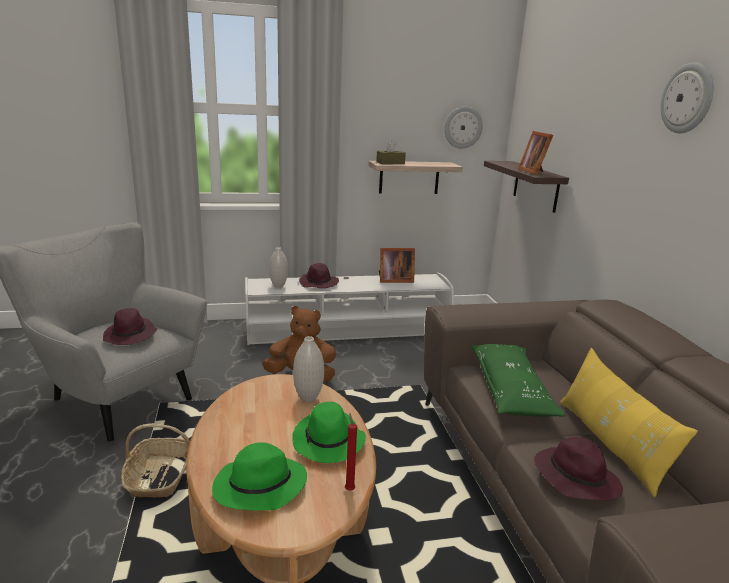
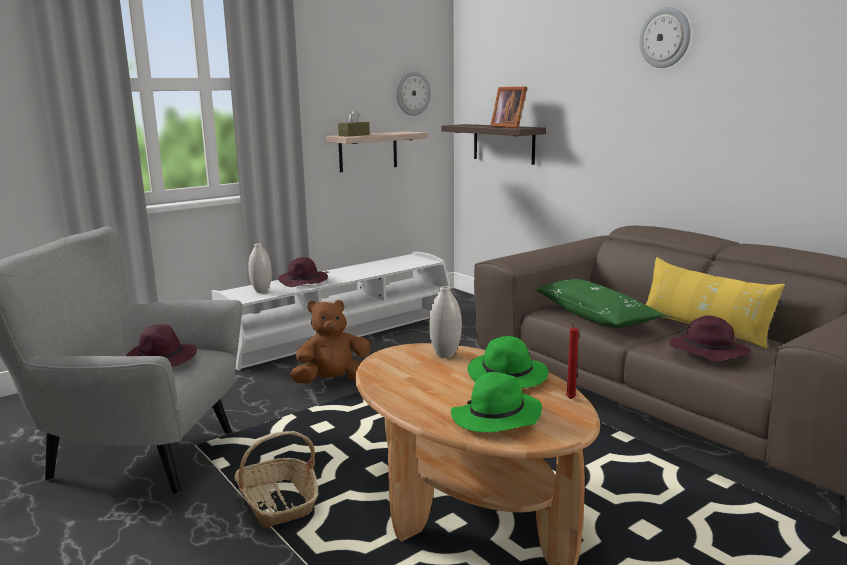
camera: 25 degrees left, 5 degrees down
picture frame [379,248,415,283] -> none

